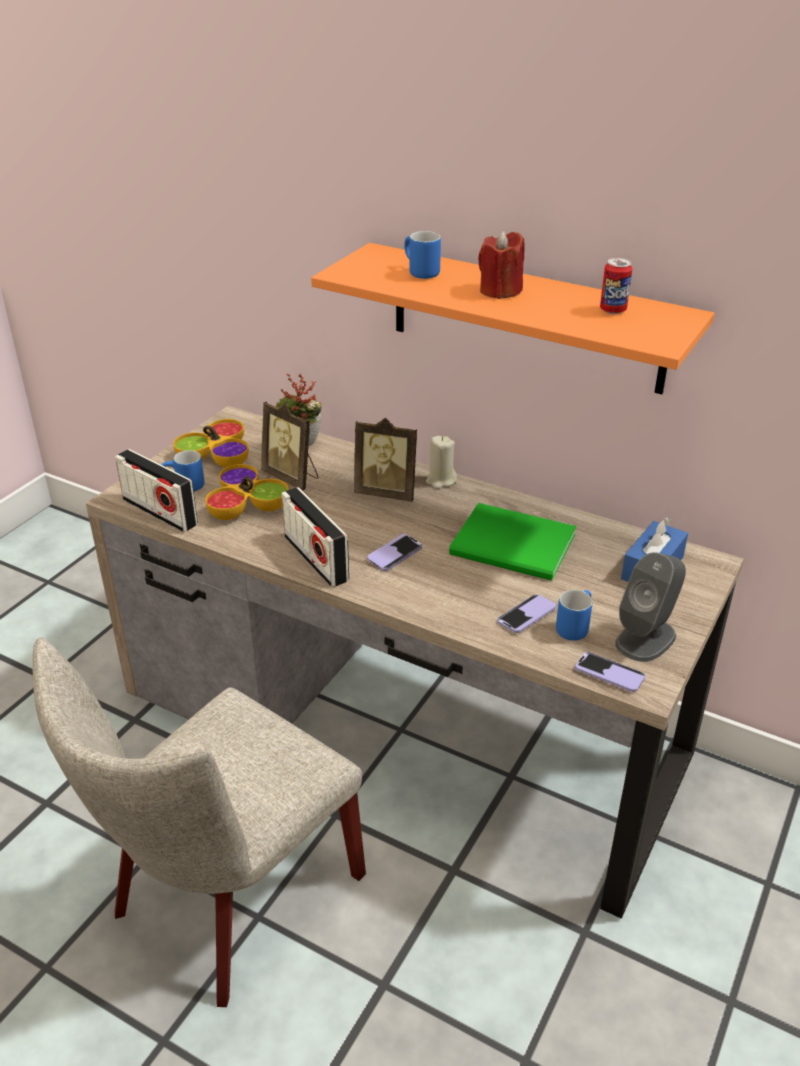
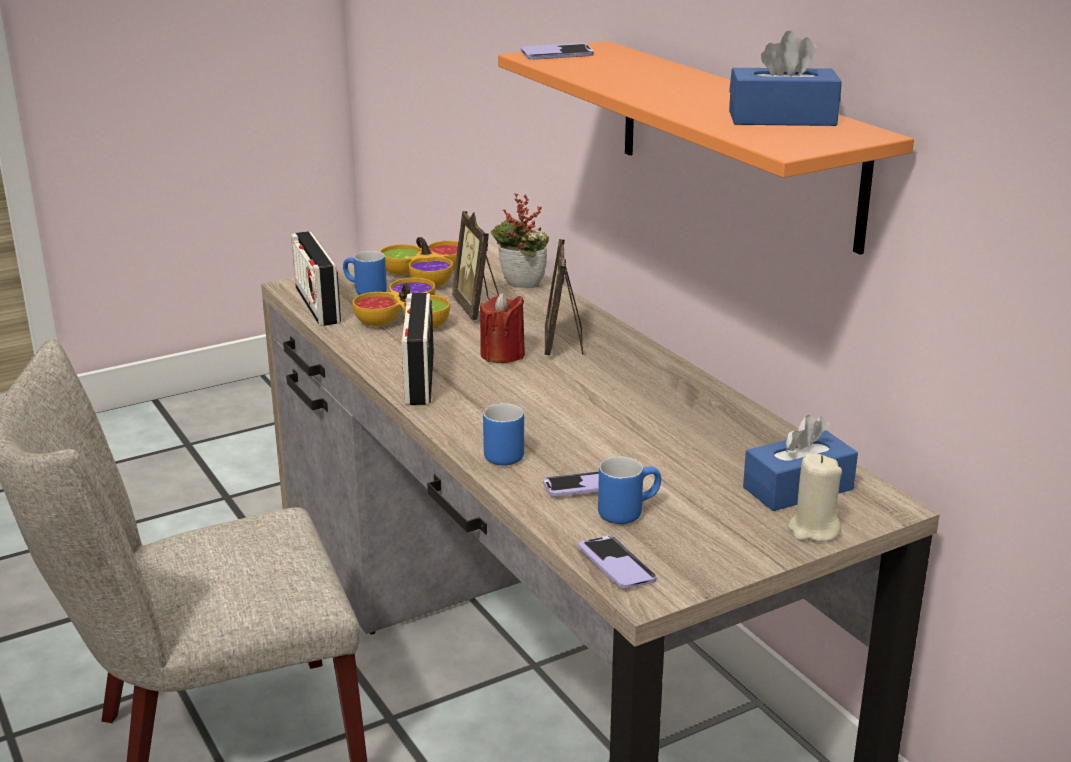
camera: 30 degrees right, 10 degrees down
picture frame [354,418,417,502] -> picture frame turned 45 degrees clockwise [545,239,583,355]
phone [367,534,423,571] -> phone moved to [521,43,594,60]
blue mug [404,231,441,279] -> blue mug moved to [483,403,524,466]
beige candle [426,436,457,489] -> beige candle moved to [788,454,842,542]
green book [449,503,576,581] -> none
red candle [478,231,525,299] -> red candle moved to [480,293,525,363]
can [600,258,633,314] -> blue tissue box [729,31,842,126]
grey speaker [615,552,686,662] -> none

